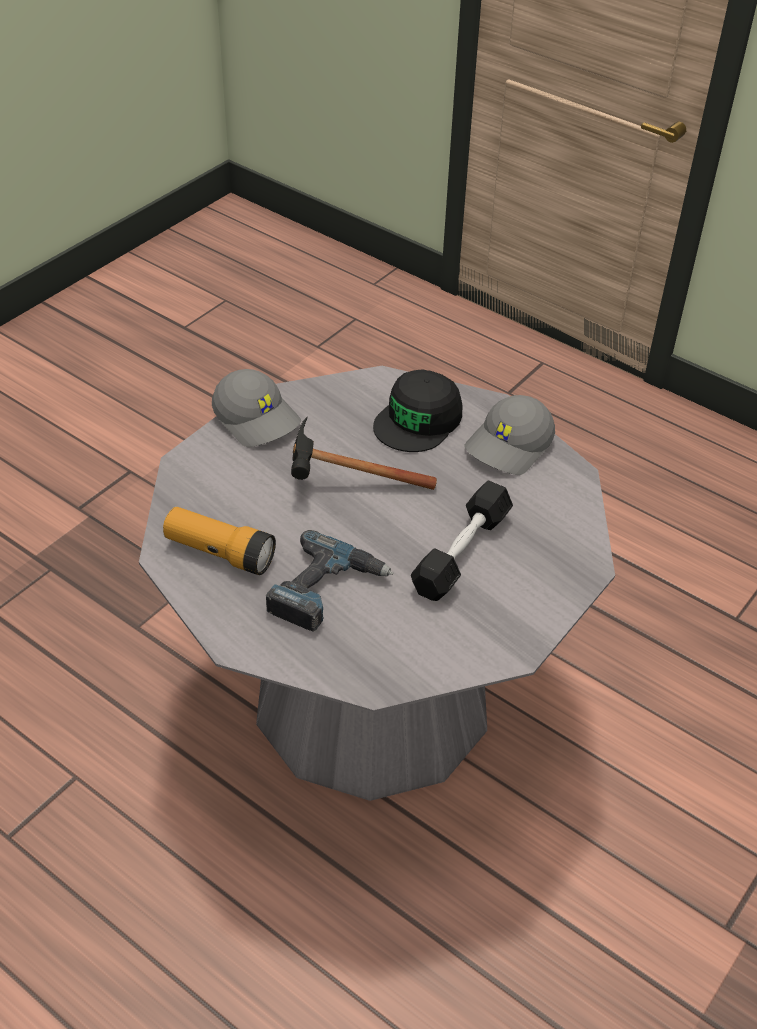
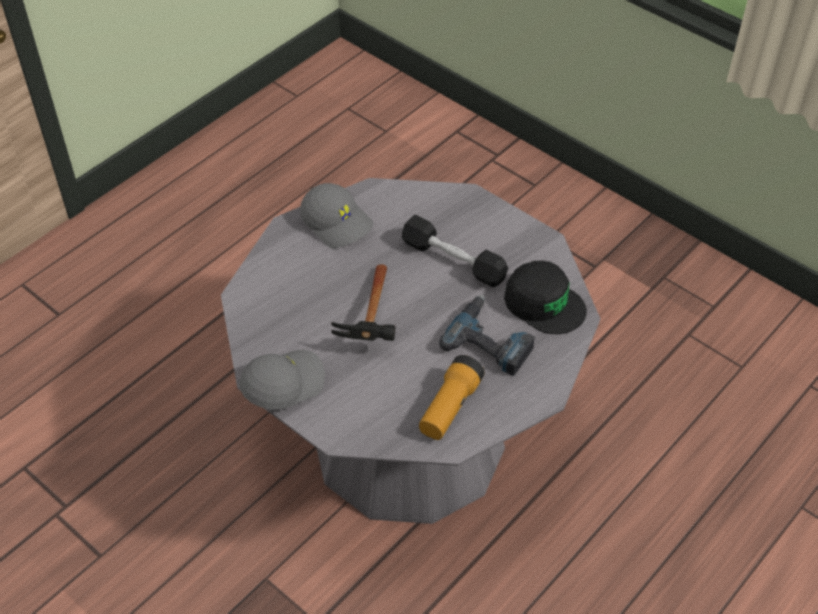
camera: 85 degrees left, 5 degrees up
black cap [373,369,462,452] -> black cap moved to [504,261,587,334]

